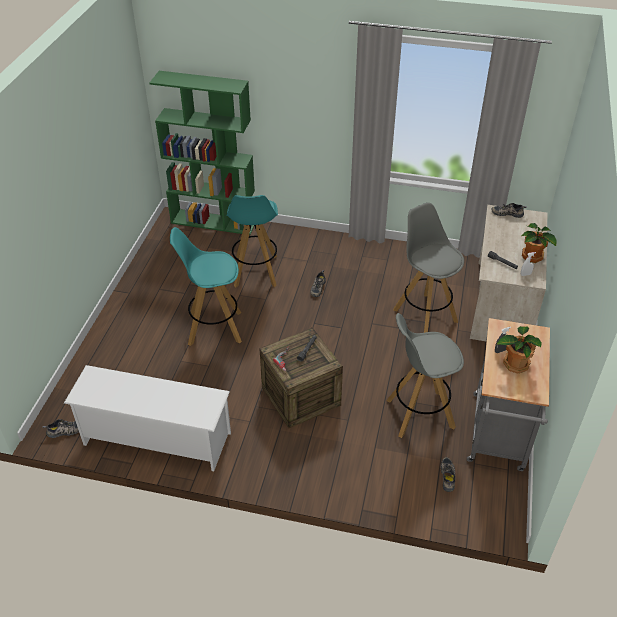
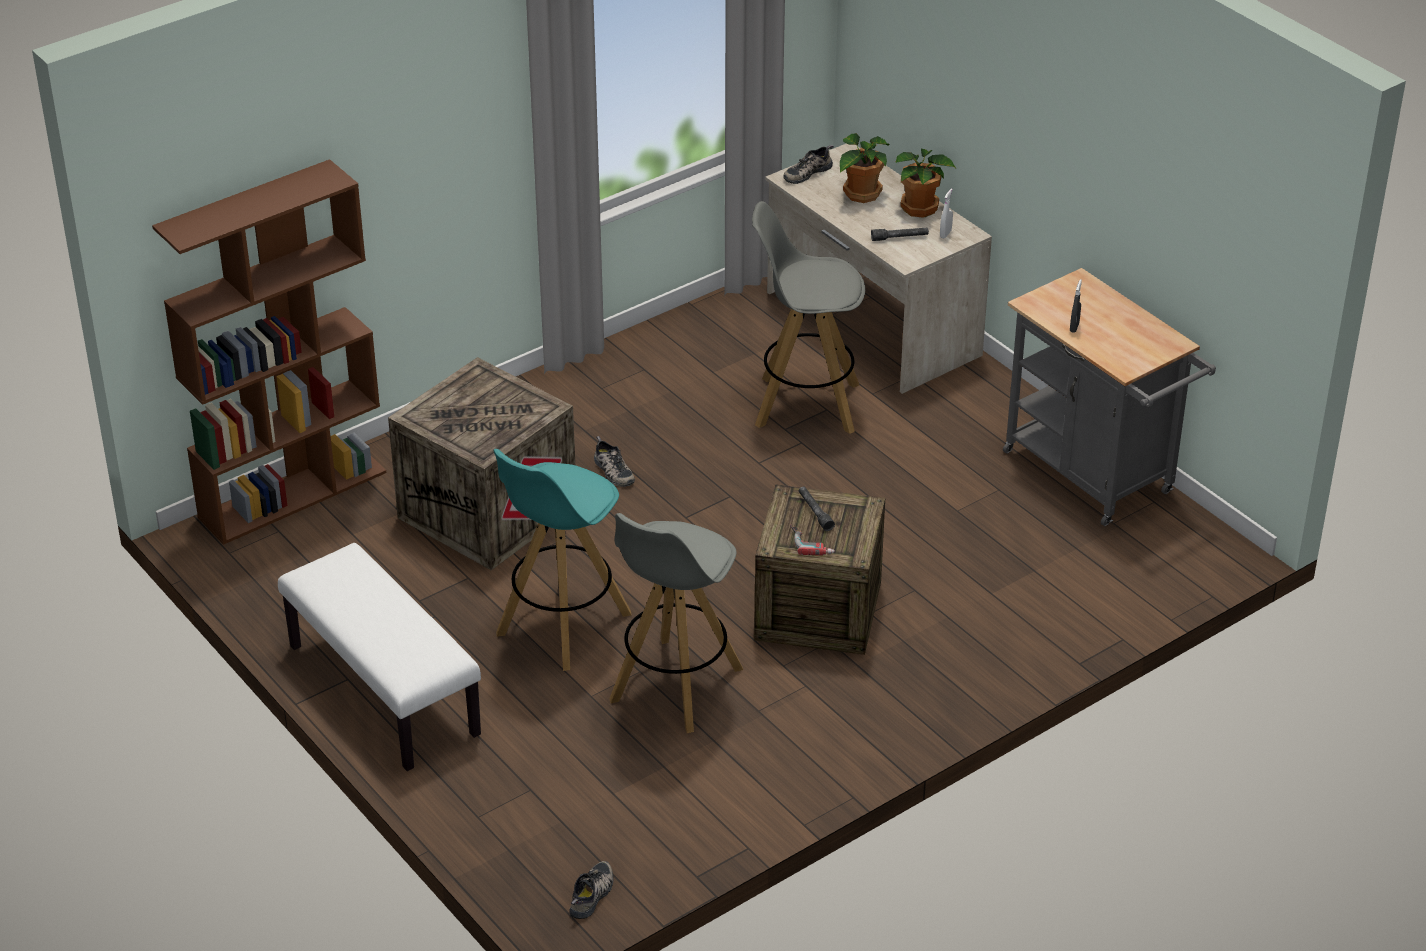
camera: 50 degrees left, 5 degrees down
white shoe rack [64,365,231,471] -> none
green bookcase [149,71,255,235] -> brown bookcase [152,159,386,545]
turquoise stool [226,195,278,287] -> crate [388,357,575,570]
grey stool [386,313,464,438] -> grey stool moved to [609,513,743,733]
shoe [440,457,455,492] -> none
potted plant [497,326,542,374] -> potted plant moved to [840,133,889,203]
none -> white bench [278,543,481,771]

